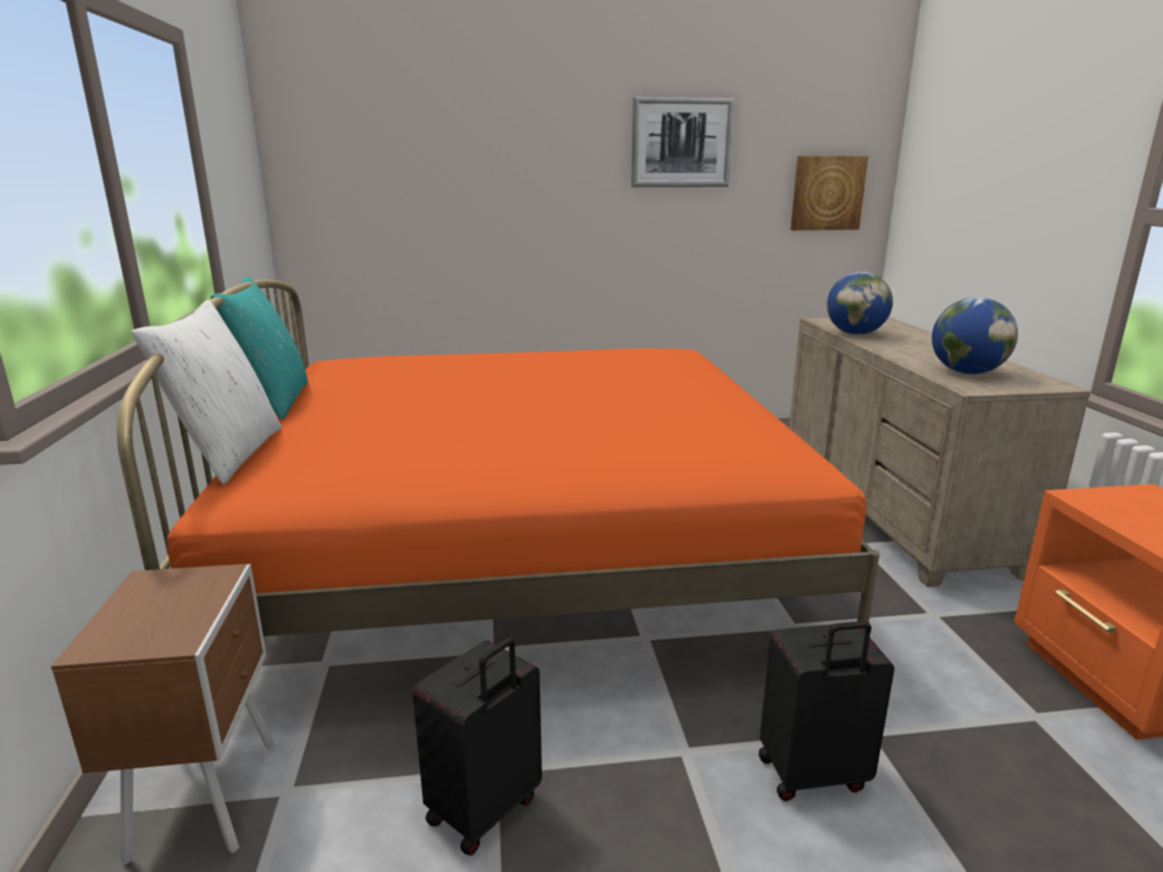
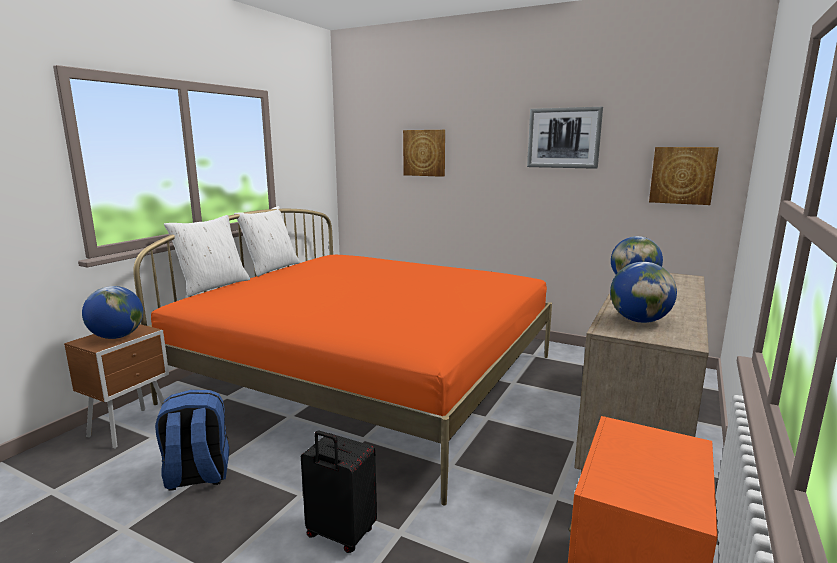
camera: 35 degrees right, 5 degrees down
turquoise pillow [211,276,308,420] -> white pillow [234,206,300,277]
black suitcase [413,638,542,856] -> blue backpack [155,390,229,491]
none -> globe [82,286,143,339]
none -> picture [403,130,445,177]

